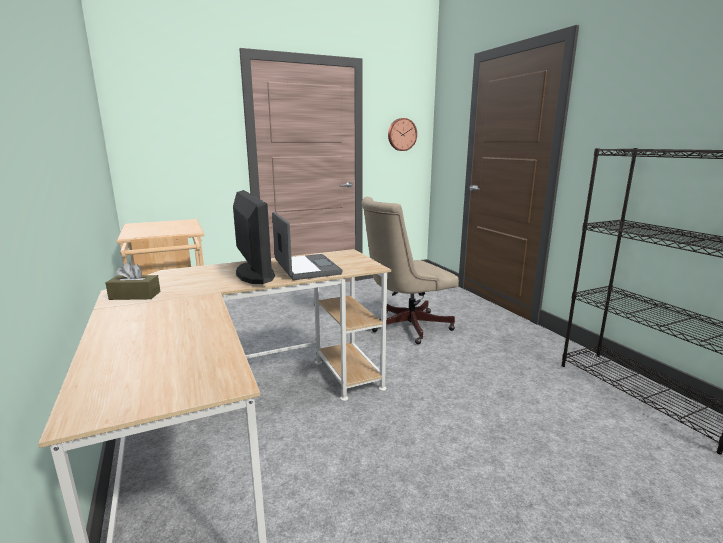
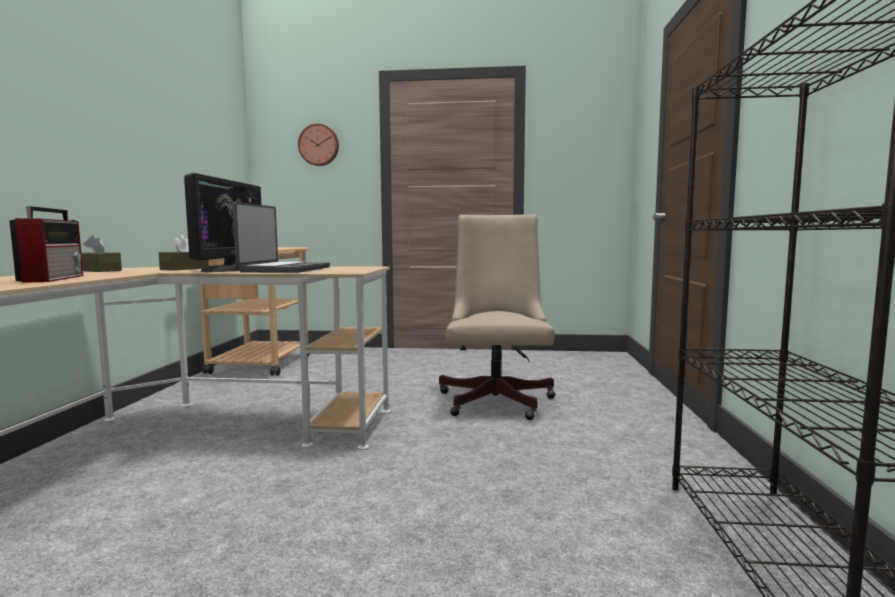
camera: 30 degrees right, 10 degrees down
beige office chair [361,197,459,344] -> beige office chair turned 90 degrees clockwise [439,214,556,420]
wall clock [388,118,417,151] -> wall clock moved to [298,124,339,166]
none -> radio [9,206,83,283]
none -> brown tissue box [159,235,209,271]

